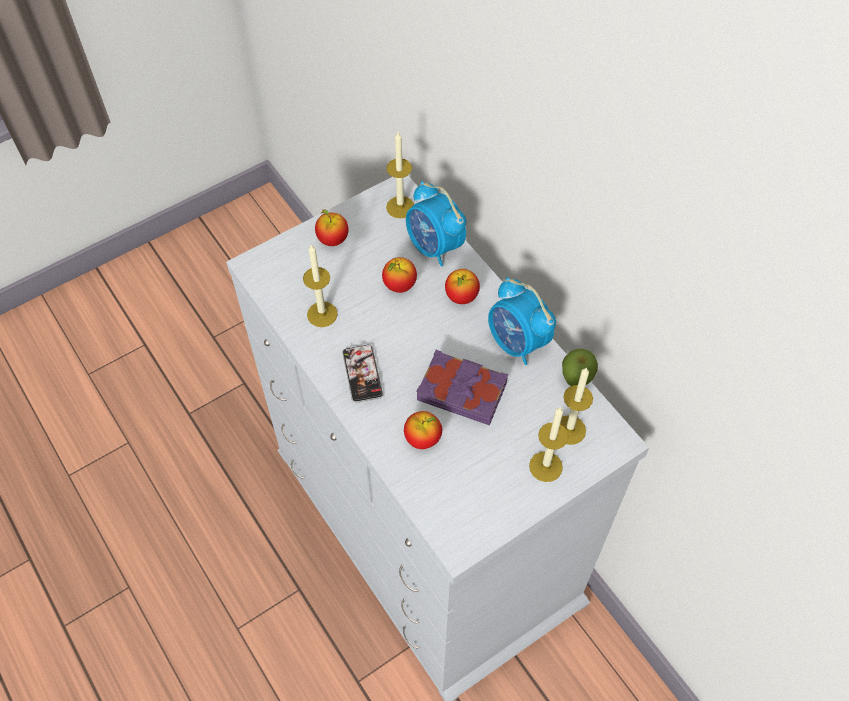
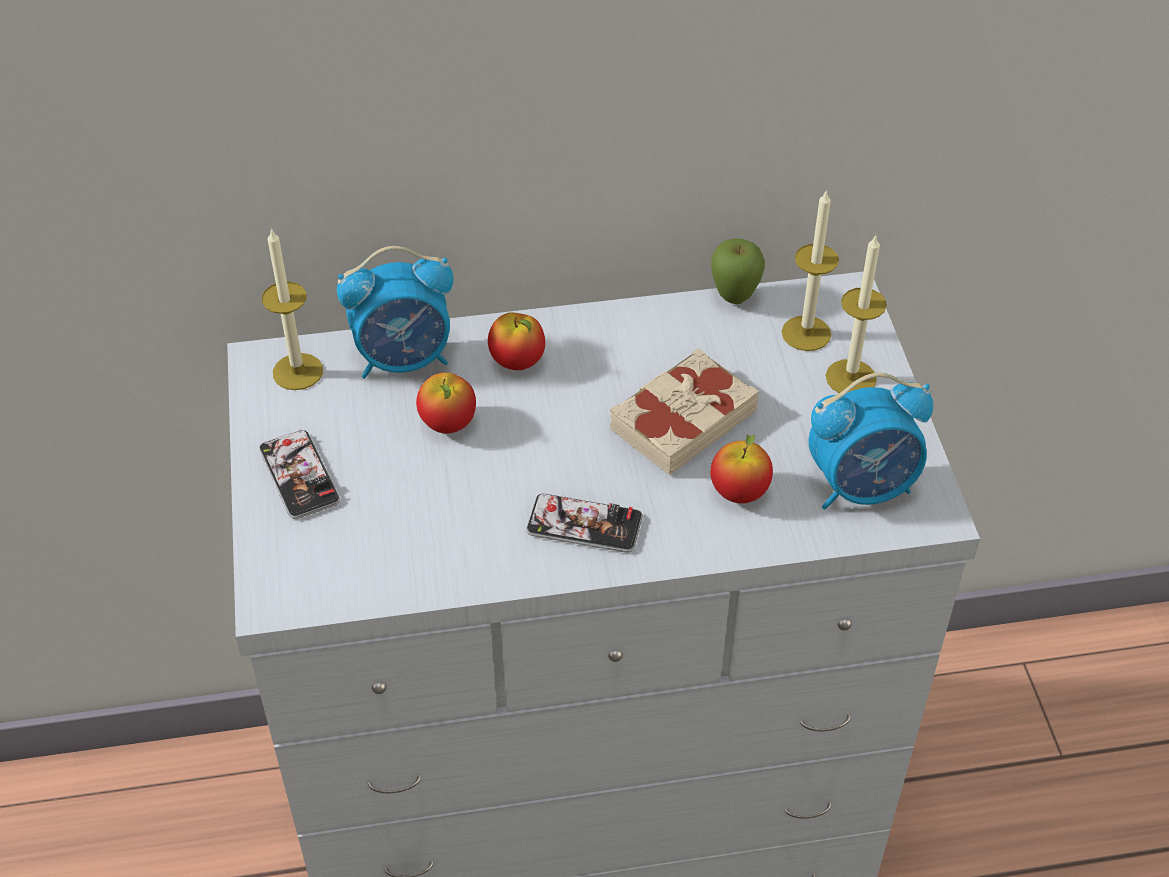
camera: 65 degrees left, 10 degrees down
candle [303,244,338,327] -> none
apple [315,209,348,246] -> phone [259,430,340,519]
purple book [417,350,508,426] -> beige book [610,348,759,475]
alarm clock [488,277,556,365] -> alarm clock moved to [808,373,933,510]

